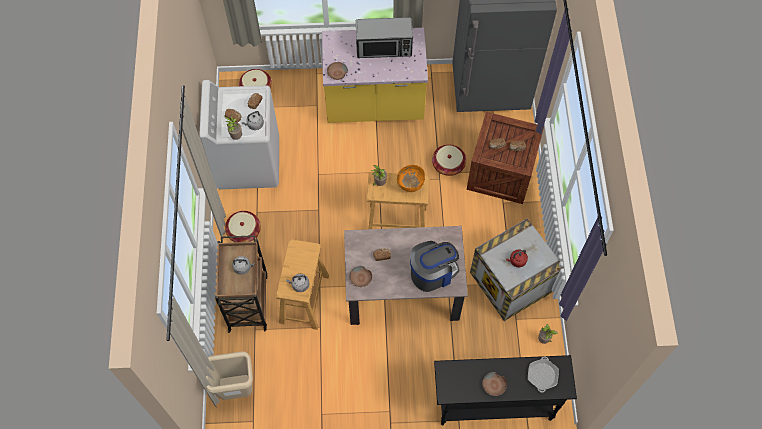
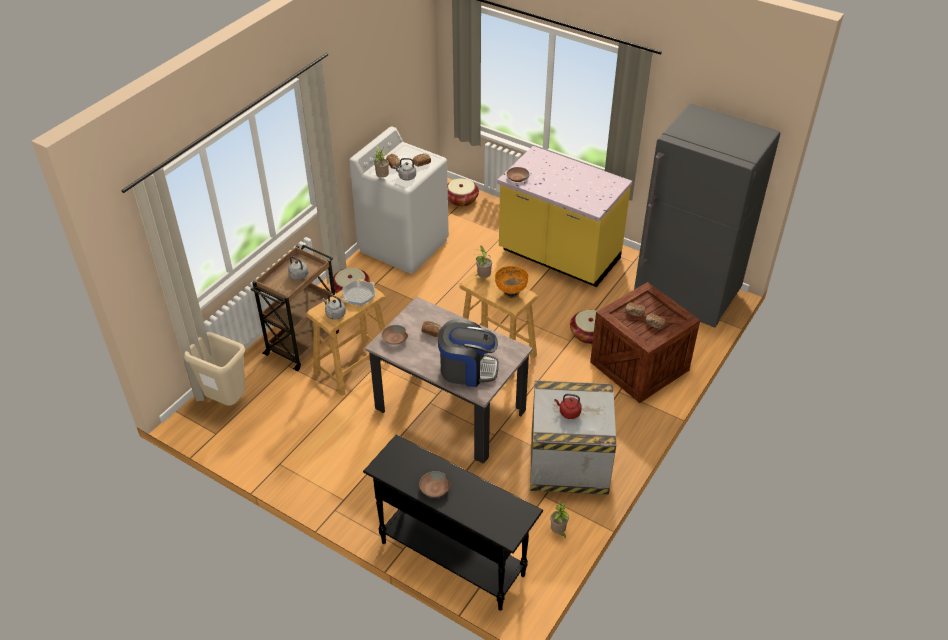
camera: 35 degrees right, 20 degrees down
microwave [356,17,413,58] -> none
frying pan [528,357,559,392] -> frying pan moved to [342,280,375,305]

